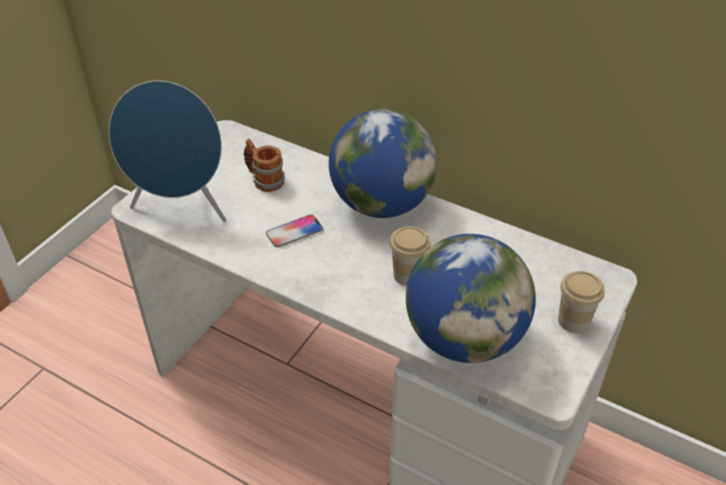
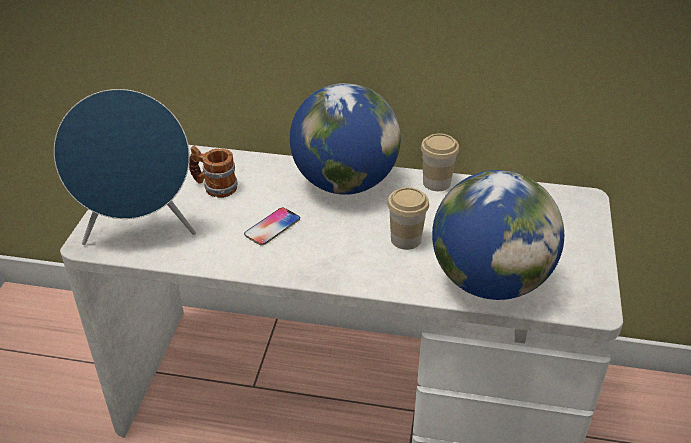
camera: 20 degrees left, 5 degrees down
cup [558,271,605,333] -> cup moved to [421,133,459,191]

